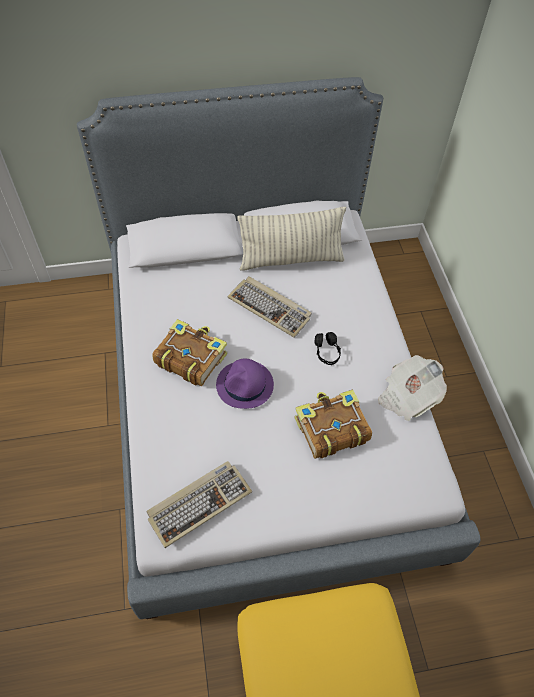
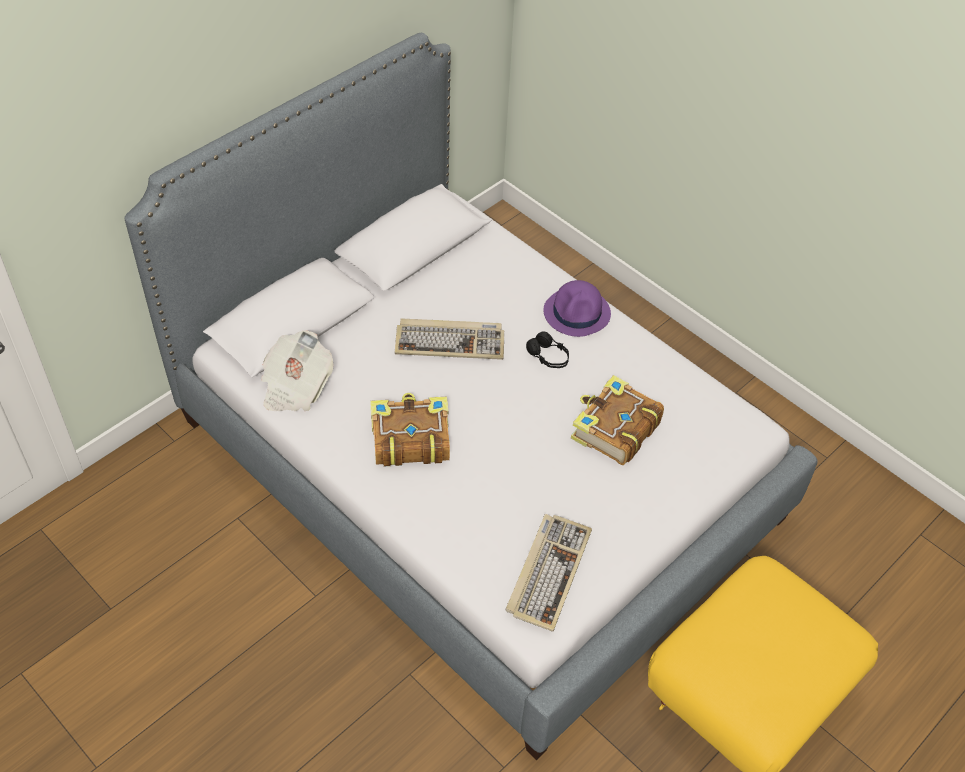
camera: 35 degrees left, 5 degrees down
purple hat [216,359,274,409] -> purple hat moved to [544,280,611,337]
pillow [237,207,346,271] -> none
newspaper [378,355,447,421] -> newspaper moved to [261,330,334,411]

